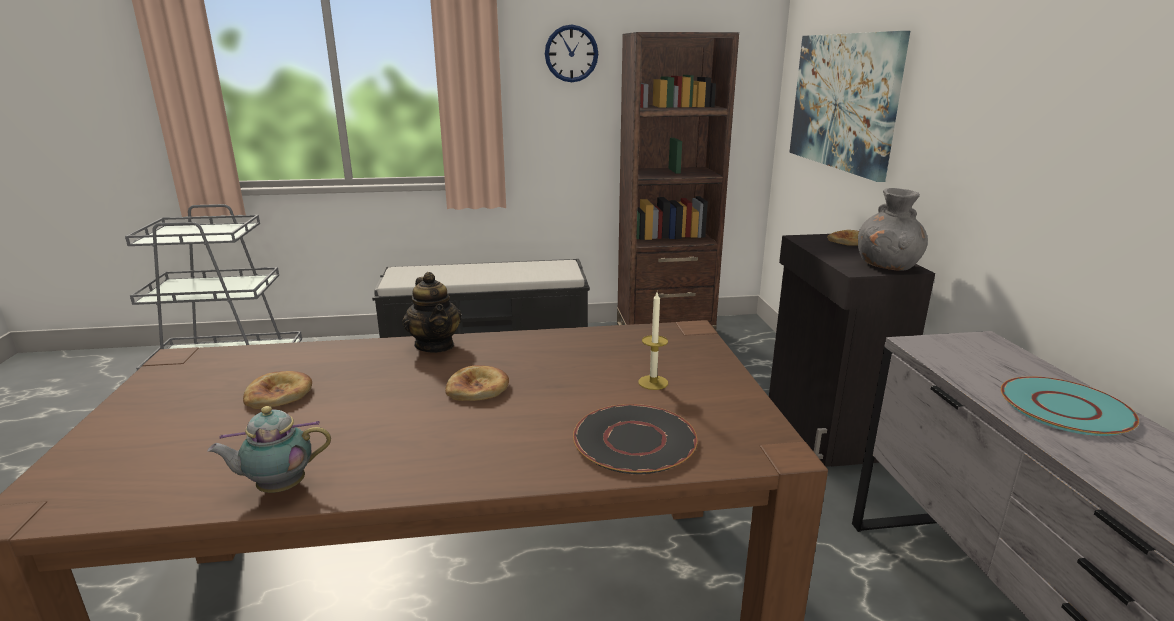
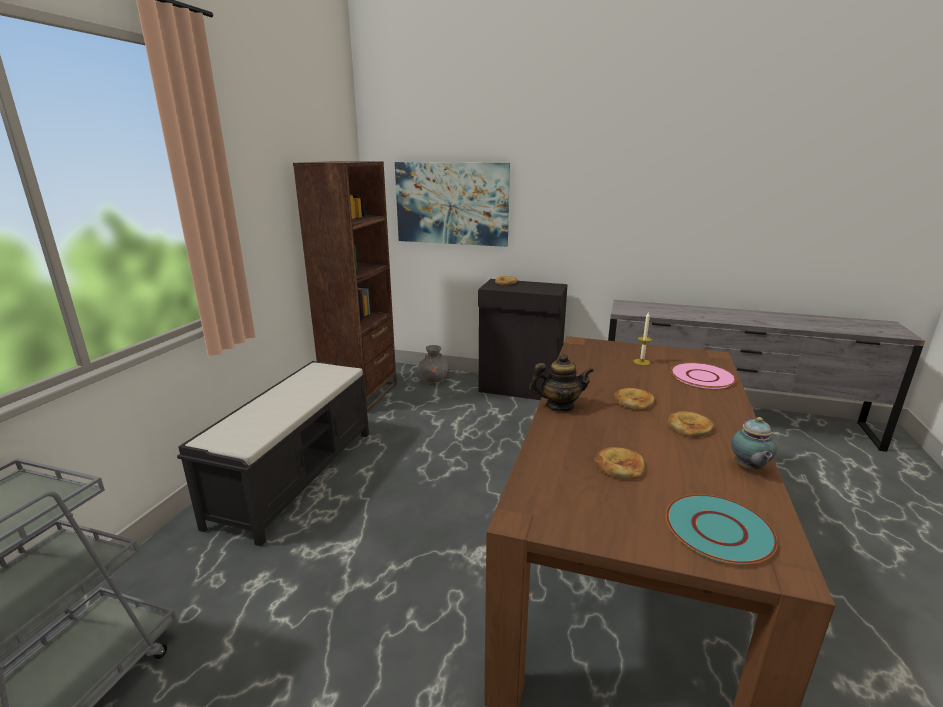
camera: 65 degrees left, 0 degrees up
wall clock [545,24,598,82] -> none
black plate [573,404,697,474] -> pink plate [671,363,736,389]
grey vase [858,188,928,271] -> grey vase moved to [419,345,448,383]
turquoise plate [1001,376,1139,436] -> turquoise plate moved to [666,494,778,565]
none -> bread [667,411,714,438]

